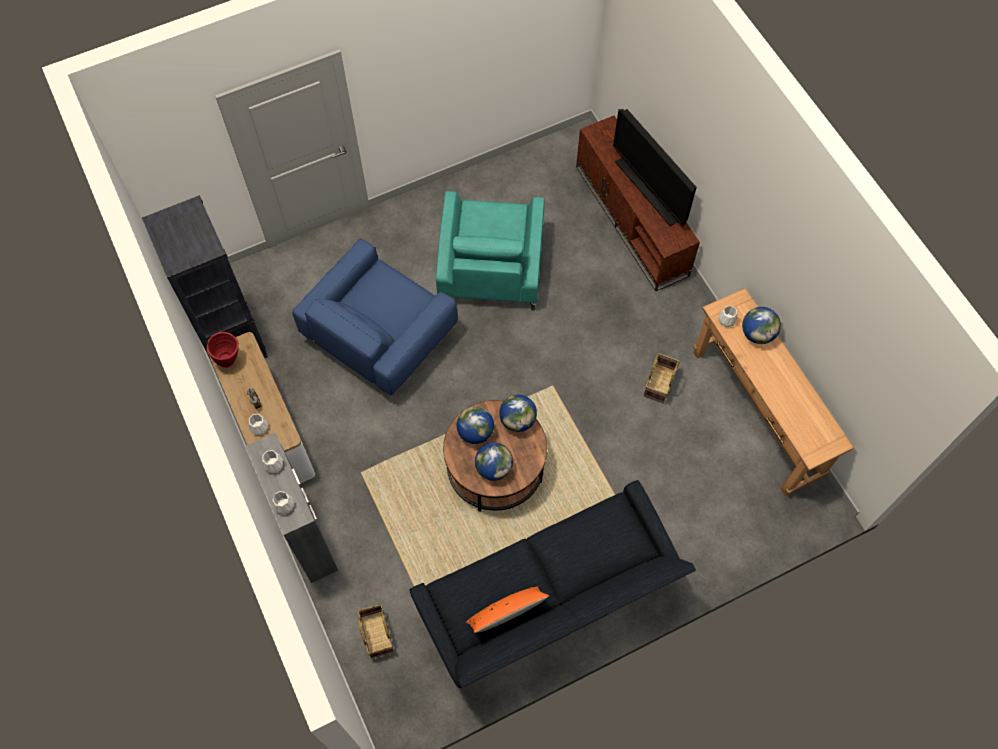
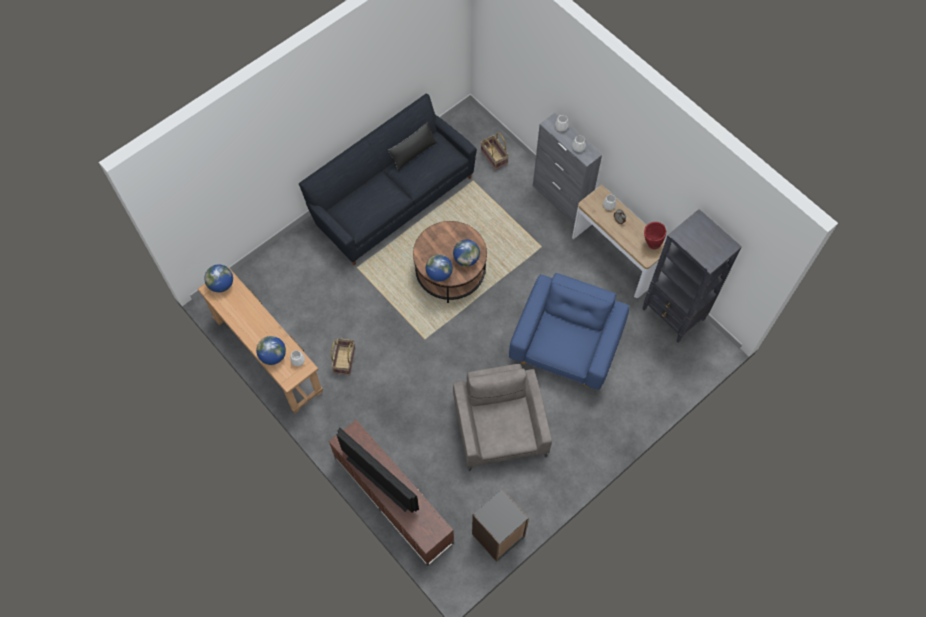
camera: 165 degrees right, 0 degrees up
turquoise armchair [436,191,544,311] -> grey armchair [453,364,552,471]
orange pillow [466,586,549,633] -> black pillow [388,122,437,171]
globe [475,442,513,481] -> globe moved to [204,264,233,293]
none -> black bookcase [472,489,529,562]

